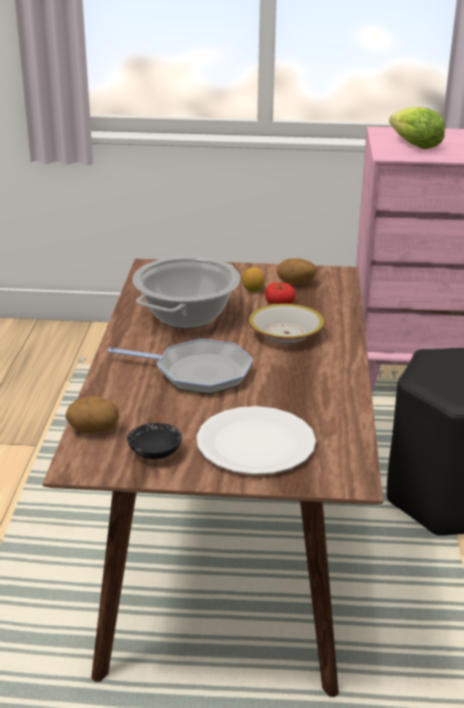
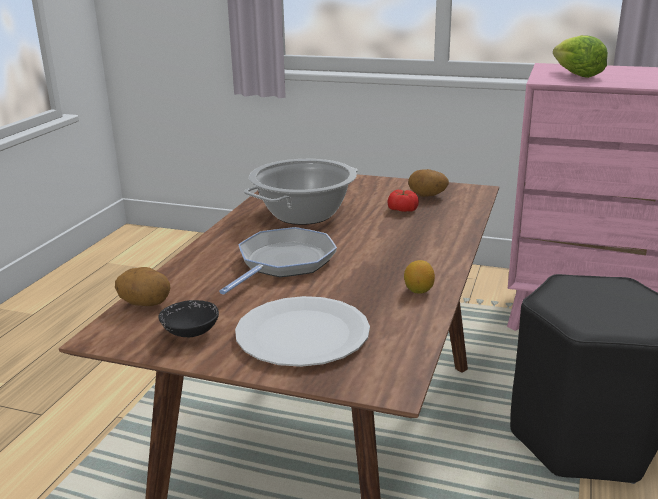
camera: 15 degrees right, 5 degrees down
frying pan [108,339,253,394] -> frying pan turned 90 degrees counterclockwise [219,227,337,294]
lemon [242,267,265,292] -> lemon moved to [404,260,435,294]
bowl [249,304,324,344] -> none

